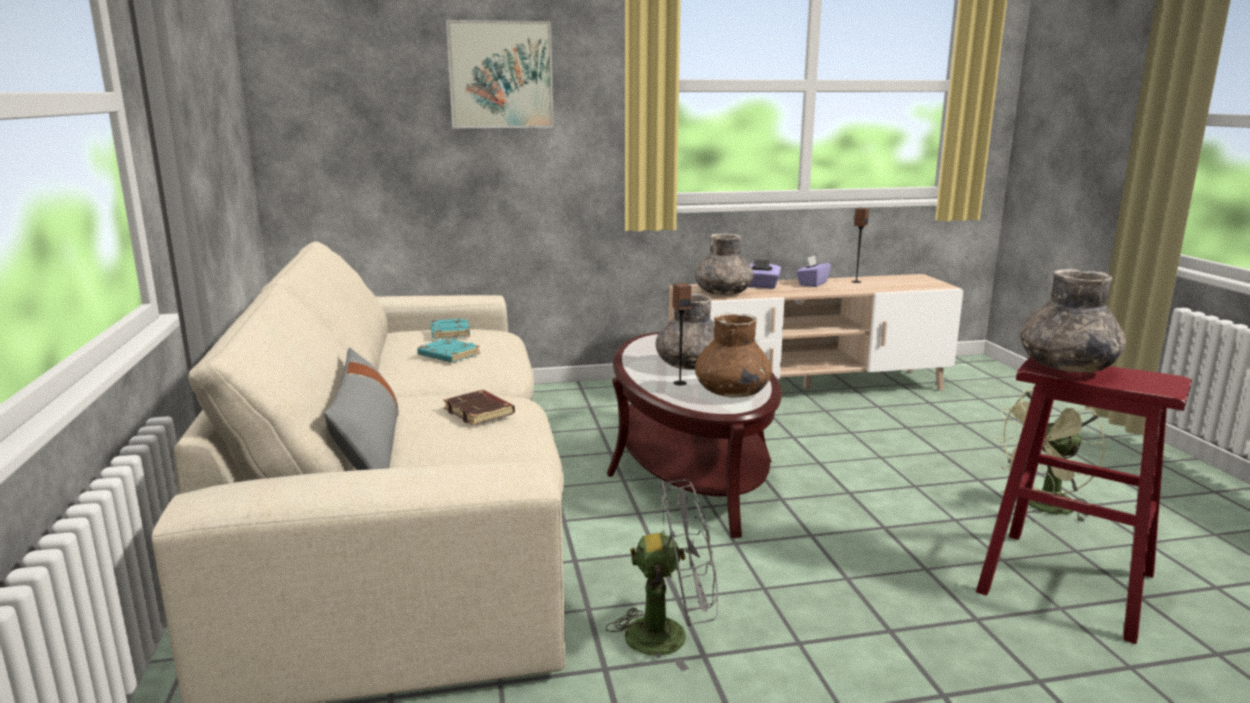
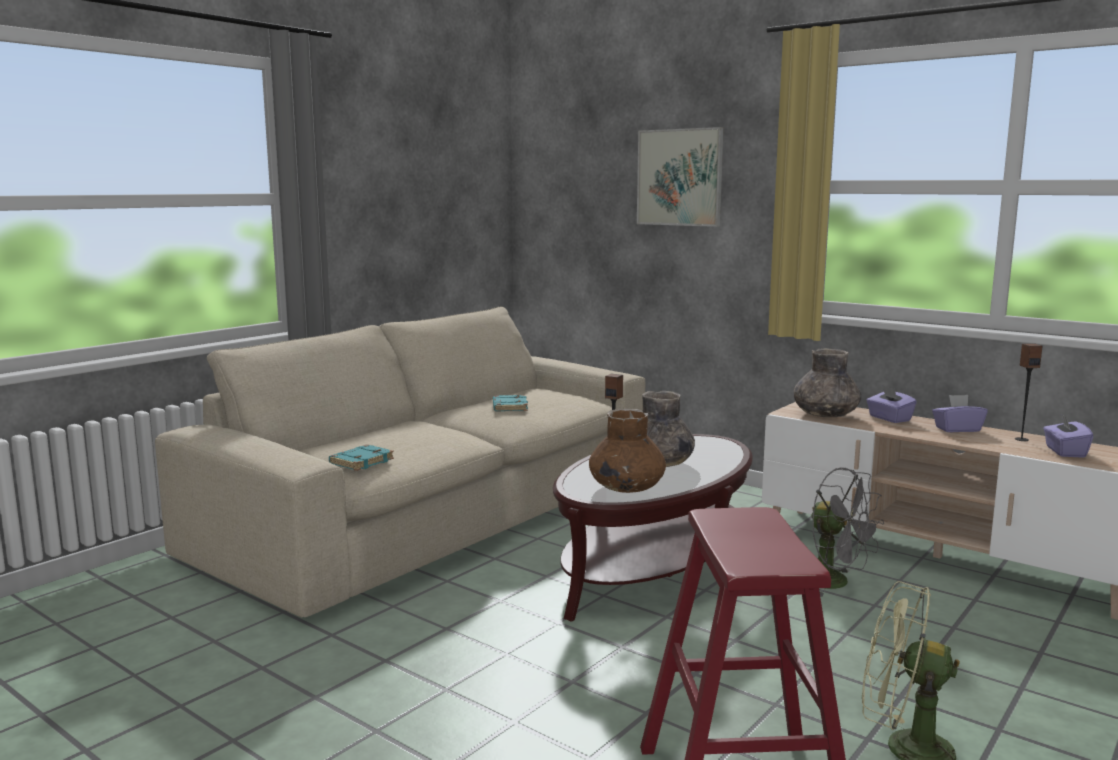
camera: 50 degrees right, 5 degrees down
grey pillow [324,347,399,470] -> none
turquoise book [430,318,470,339] -> turquoise book moved to [329,445,394,471]
brown book [443,390,515,425] -> none
grey fan [606,480,718,671] -> grey fan moved to [811,467,884,597]
grey vase [1021,269,1126,373] -> none
none -> purple tissue box [1043,413,1093,458]

